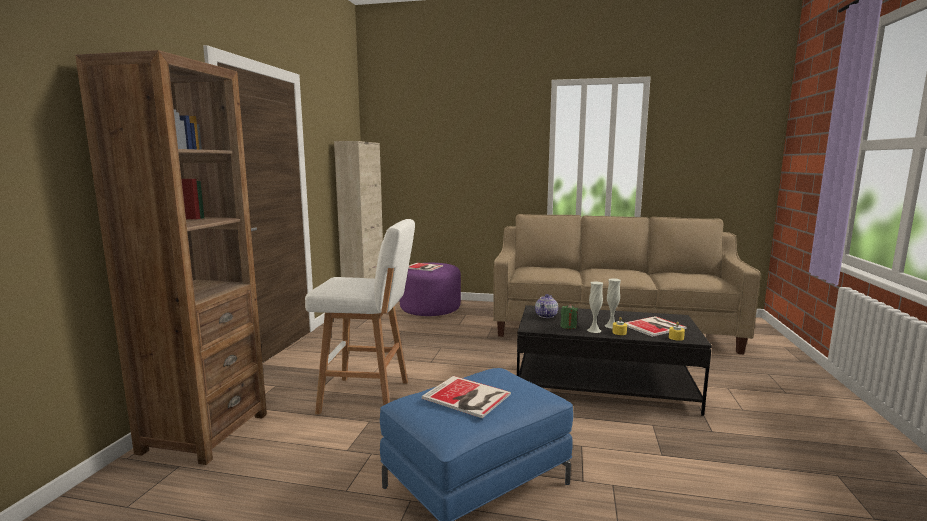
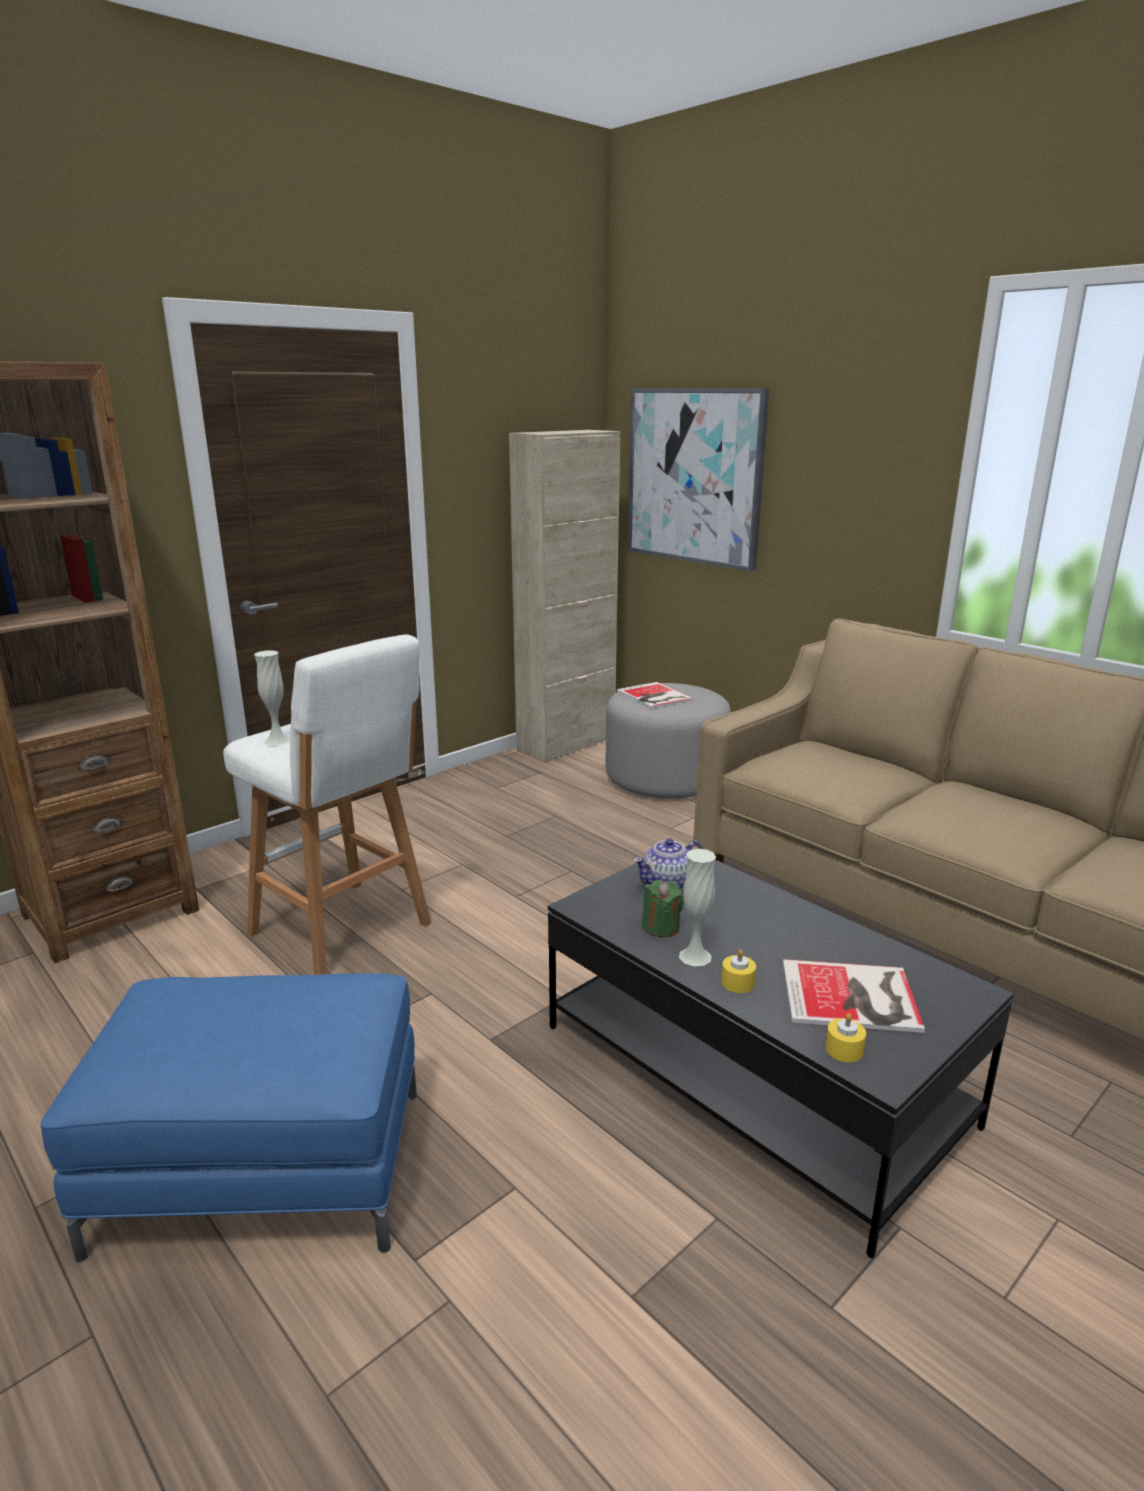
camera: 35 degrees right, 10 degrees up
purple ottoman [400,263,461,316] -> grey ottoman [605,683,731,799]
book [422,376,511,418] -> none
white vase [604,278,621,329] -> white vase moved to [254,650,290,746]
none -> picture [628,388,769,571]

